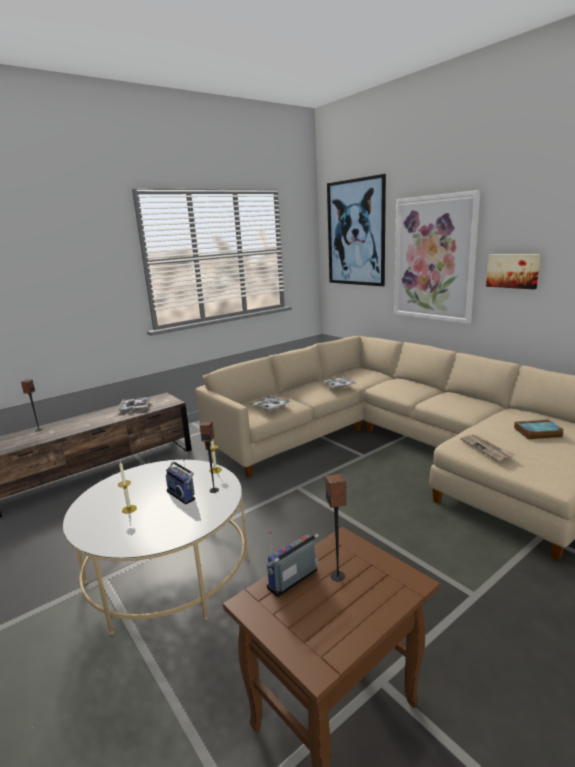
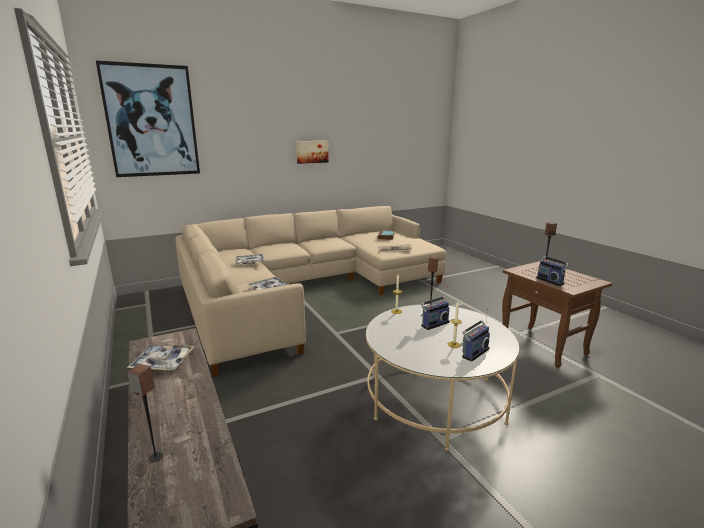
camera: 80 degrees left, 0 degrees up
picture [394,190,481,324] -> none
none -> radio [460,308,490,362]

